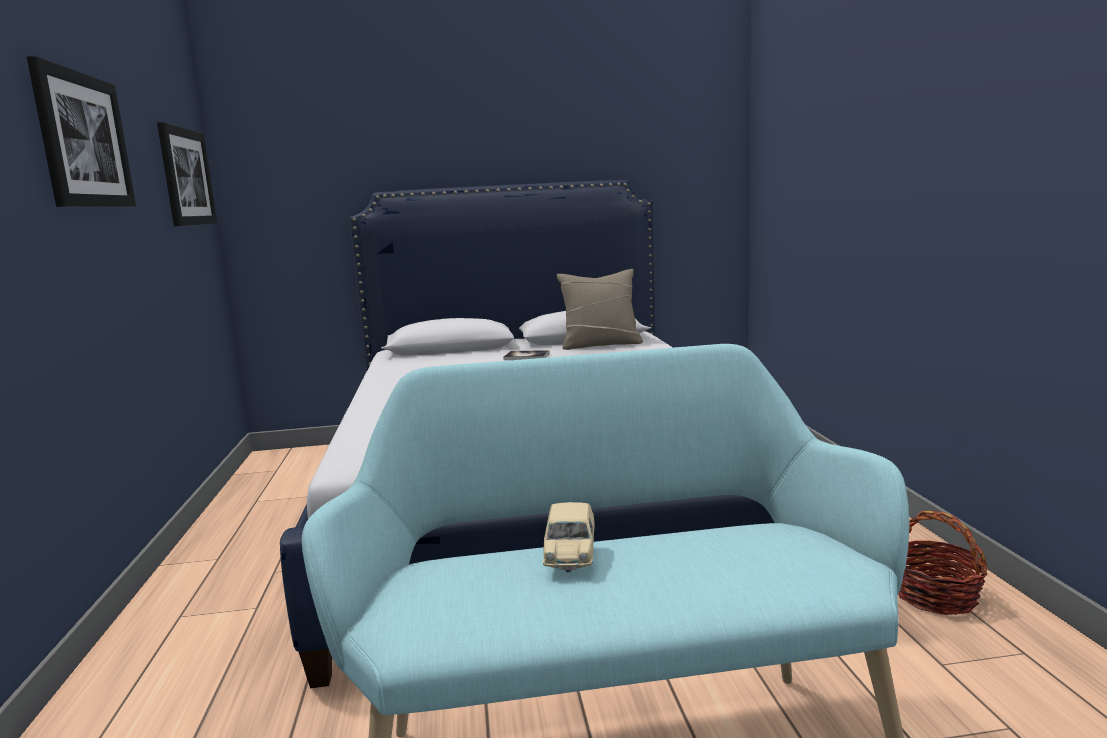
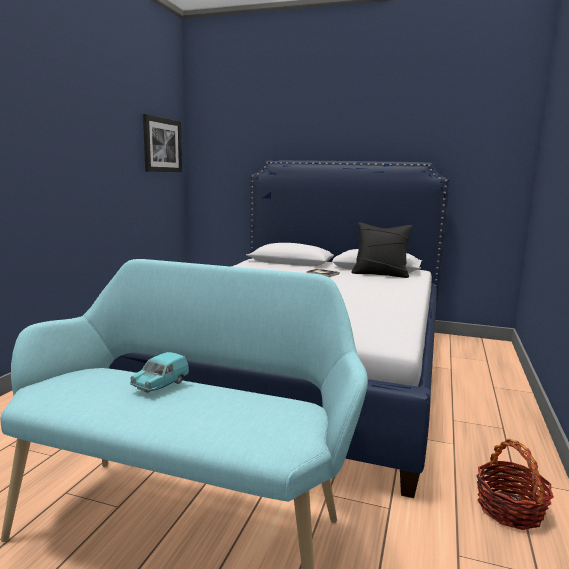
camera: 25 degrees right, 0 degrees up
picture [27,56,136,207] -> none
beige toy car [543,502,595,572] -> turquoise toy car [130,352,189,393]
beige pillow [557,269,643,350] -> black pillow [351,222,413,278]

